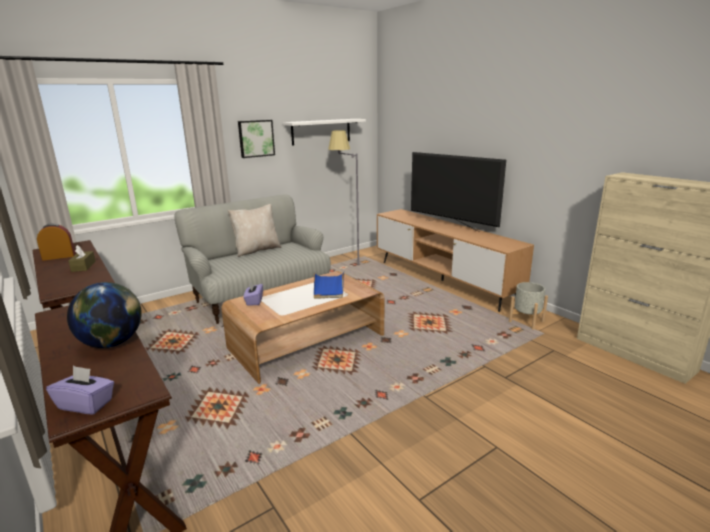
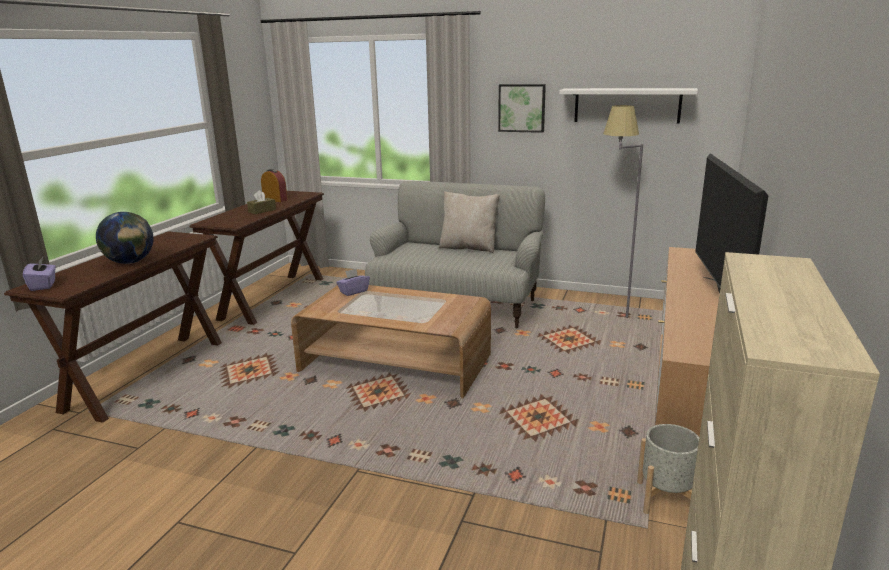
camera: 55 degrees right, 0 degrees up
blue tray [314,271,345,299] -> none

